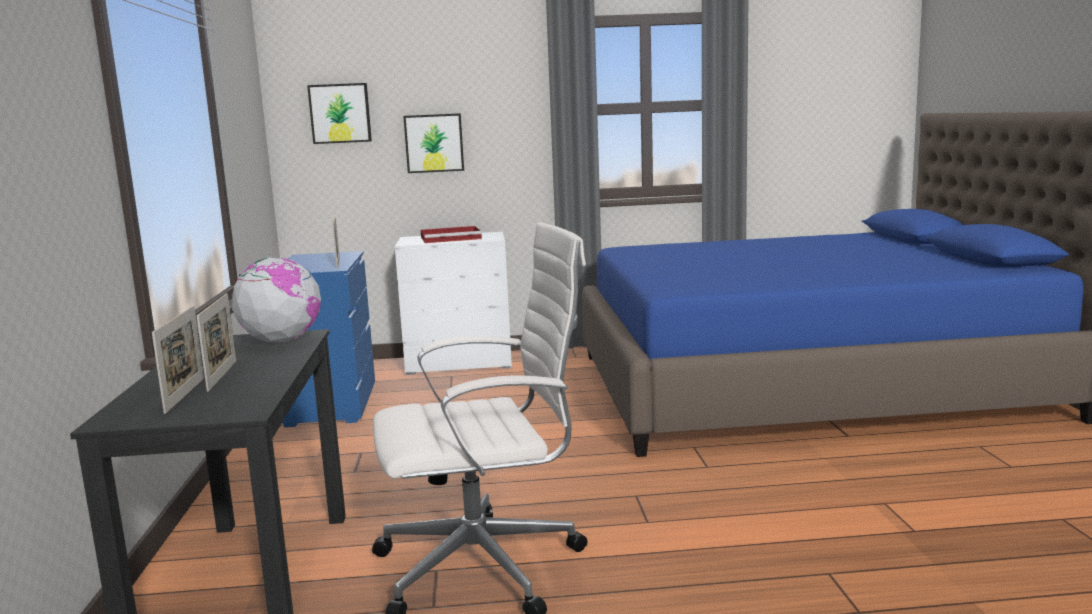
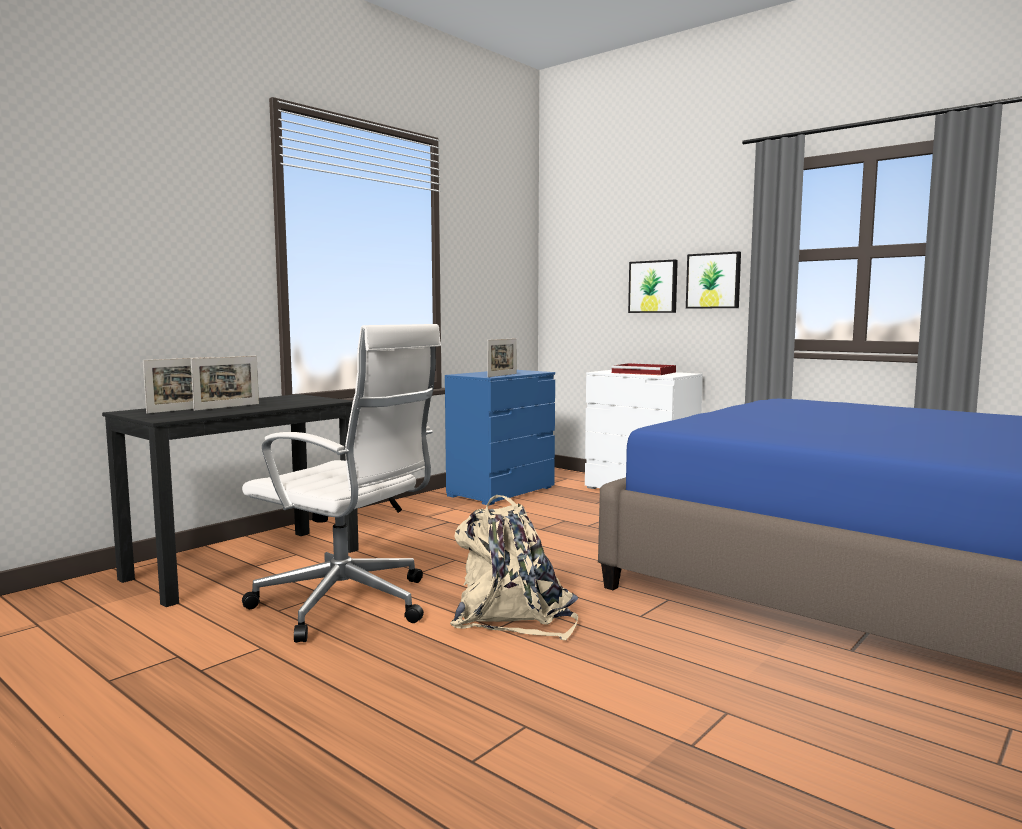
camera: 45 degrees right, 5 degrees down
globe [231,258,321,343] -> none
picture [307,83,372,144] -> picture moved to [686,252,741,309]
none -> beige backpack [450,495,578,640]

